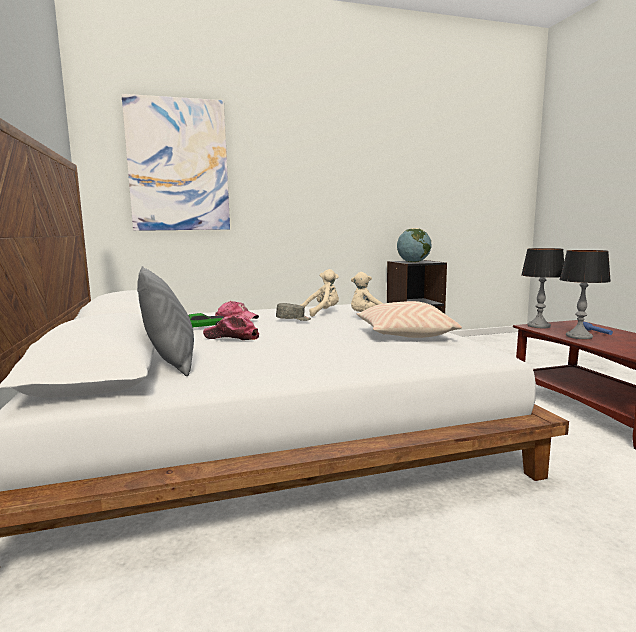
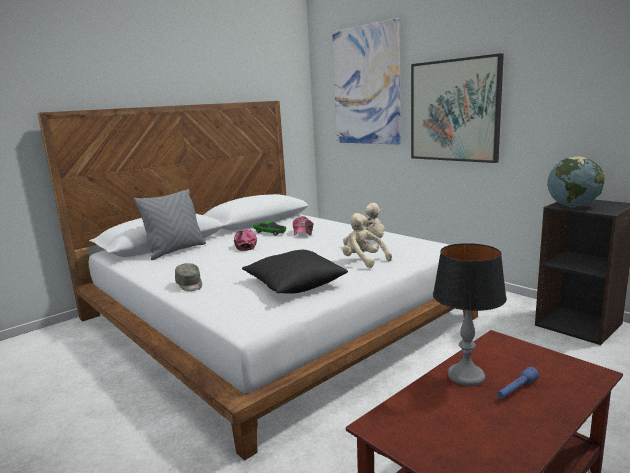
camera: 65 degrees right, 5 degrees up
grey cap [276,303,311,321] -> grey cap moved to [175,263,202,291]
beige pillow [357,301,462,338] -> black pillow [242,250,348,294]
table lamp [521,248,564,328] -> none
none -> picture [411,53,504,163]

